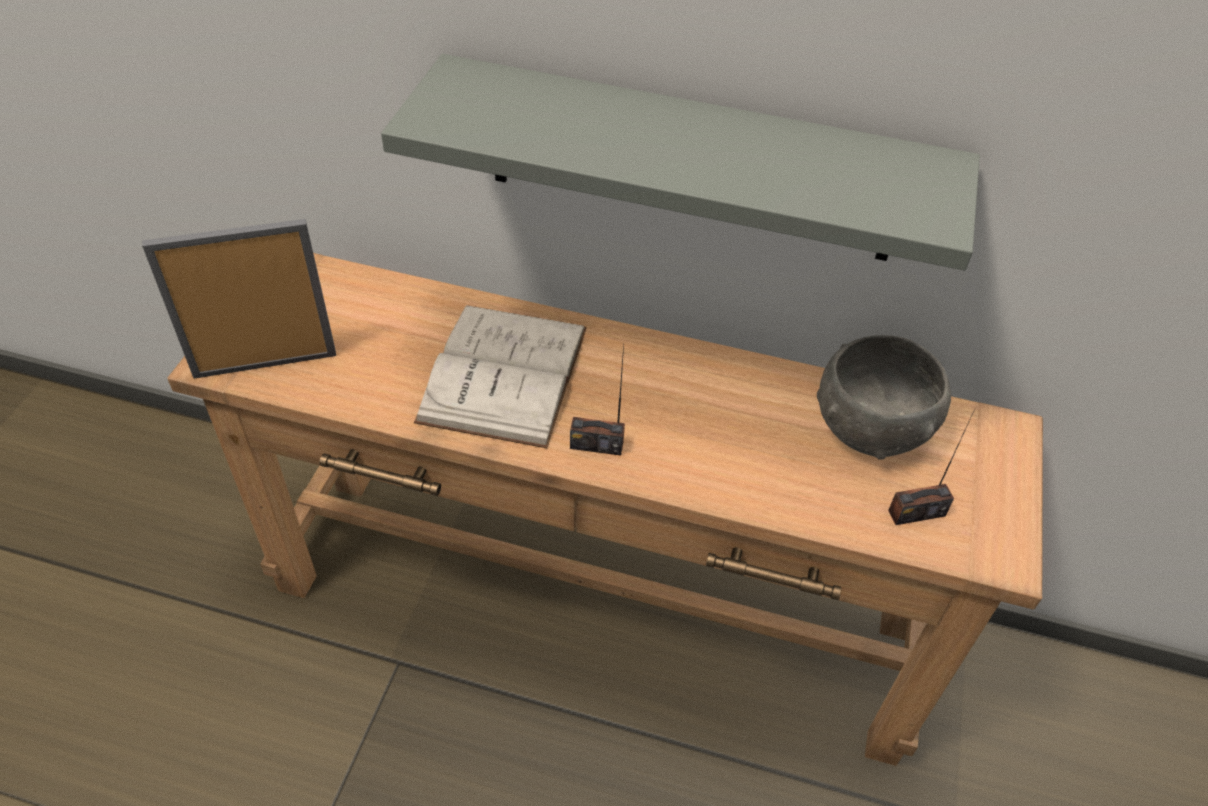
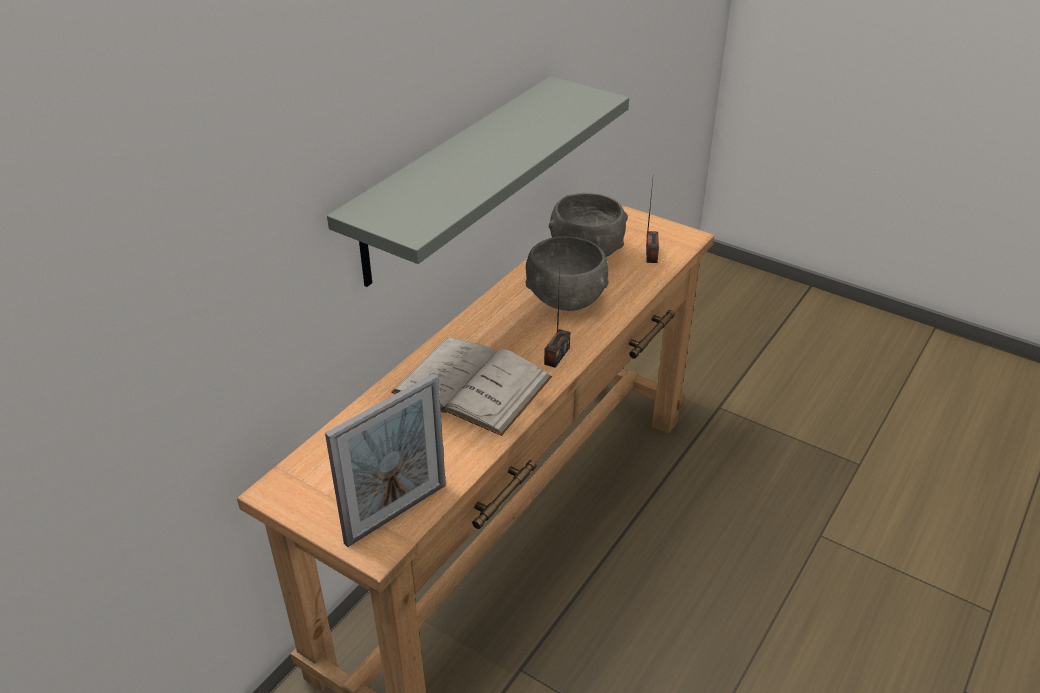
camera: 70 degrees left, 10 degrees down
picture frame [142,219,336,379] -> picture frame turned 135 degrees counterclockwise [325,373,446,547]
none -> grey bowl [525,236,609,311]

